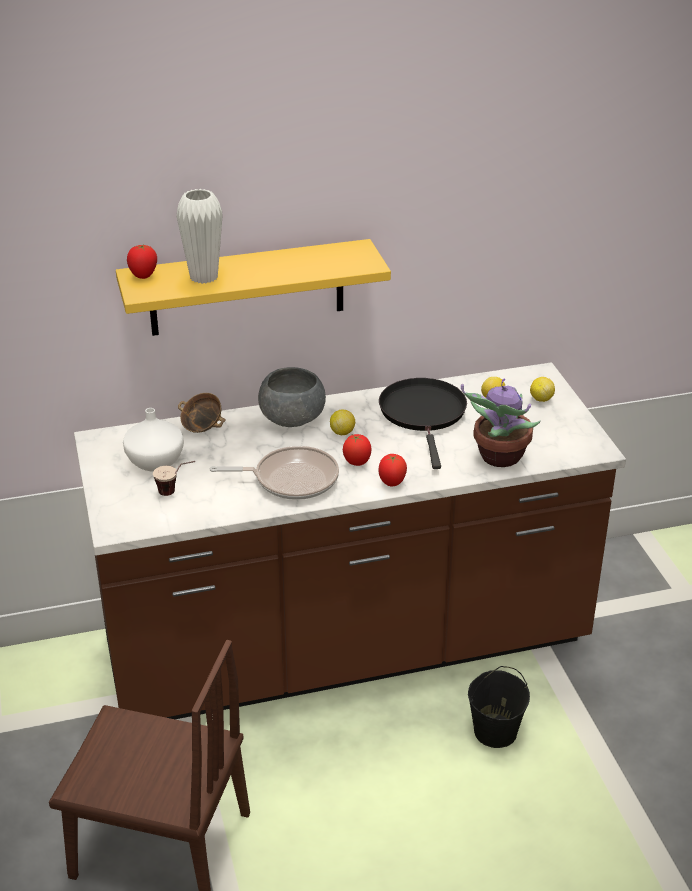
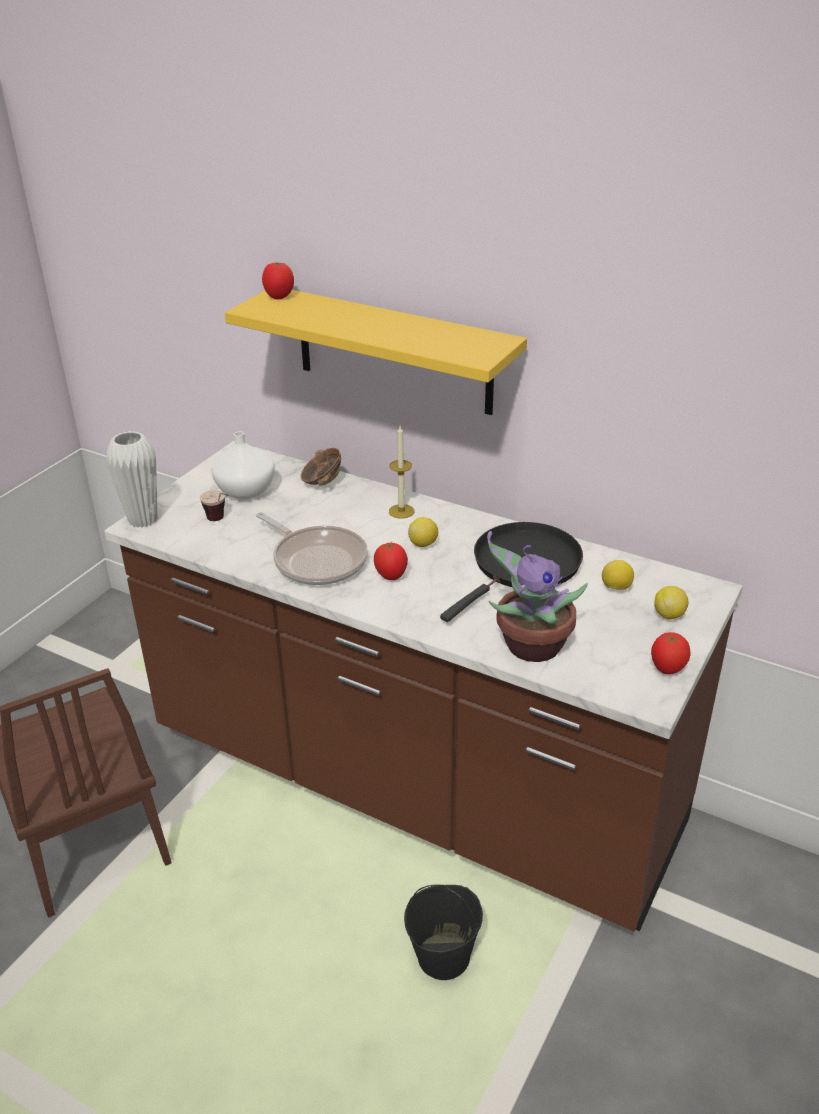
camera: 45 degrees right, 0 degrees up
white vase [177,189,223,284] -> white vase moved to [106,431,157,528]
grey bowl [258,367,326,427] -> candle [389,426,415,519]
tomato [378,454,407,487] -> tomato moved to [651,632,690,674]

